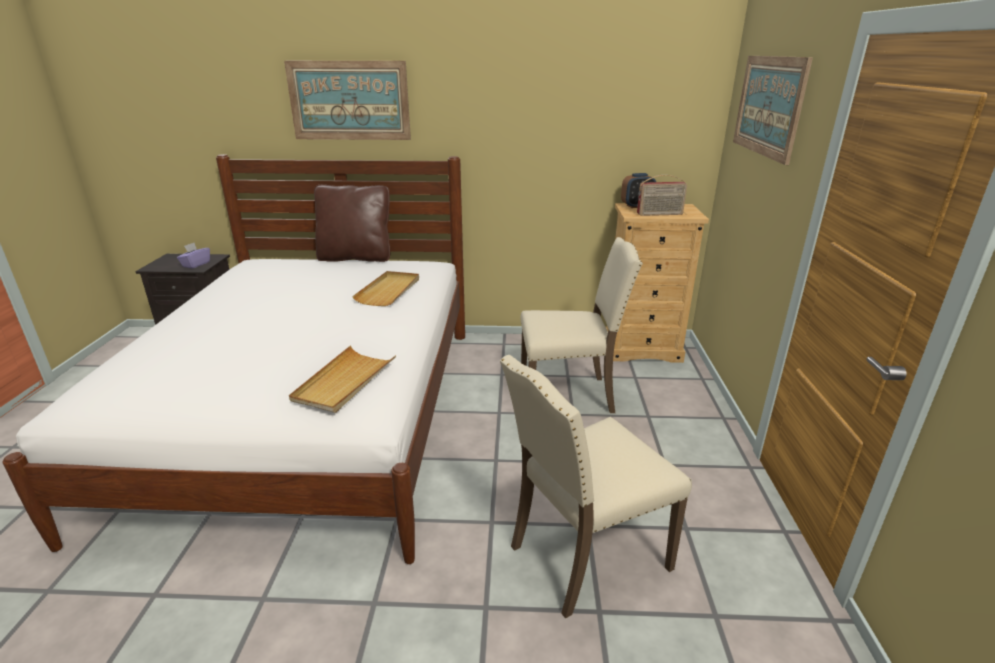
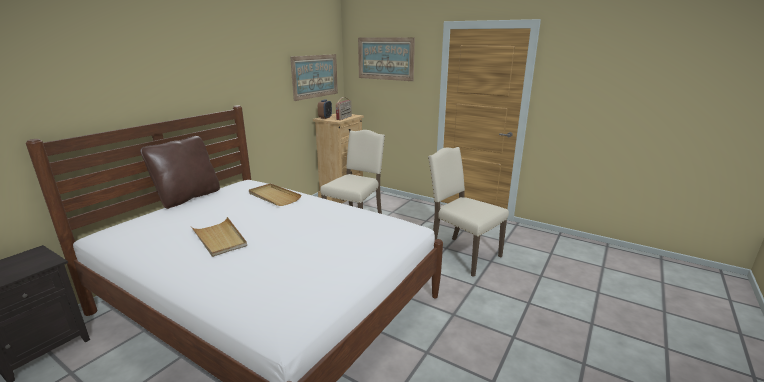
camera: 60 degrees left, 5 degrees down
purple tissue box [177,243,210,269] -> none
picture [284,61,411,140] -> picture moved to [290,54,338,101]
beige tray [289,346,396,413] -> beige tray moved to [191,217,247,257]
beige chair [500,355,692,619] -> beige chair turned 135 degrees clockwise [428,147,509,277]

